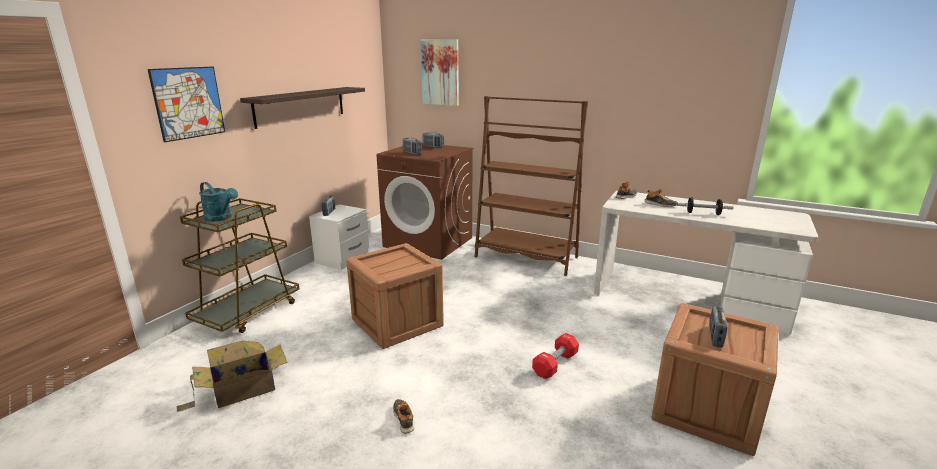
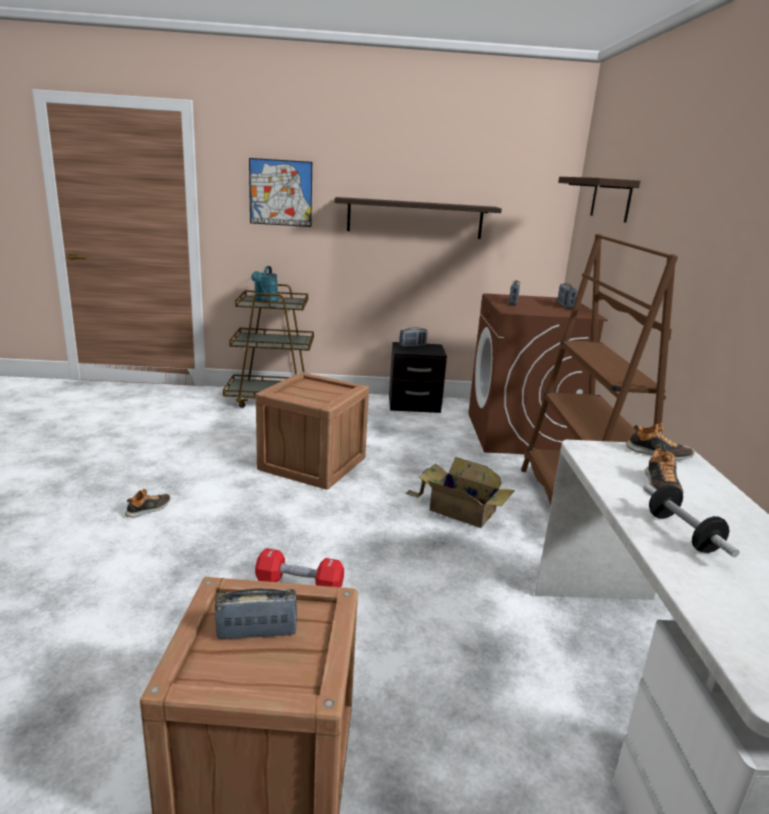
camera: 60 degrees right, 0 degrees up
cardboard box [177,340,287,412] -> cardboard box moved to [405,457,515,528]
white nightstand [309,204,369,270] -> black nightstand [389,342,447,413]
picture [421,39,459,106] -> shelf [558,177,640,222]

